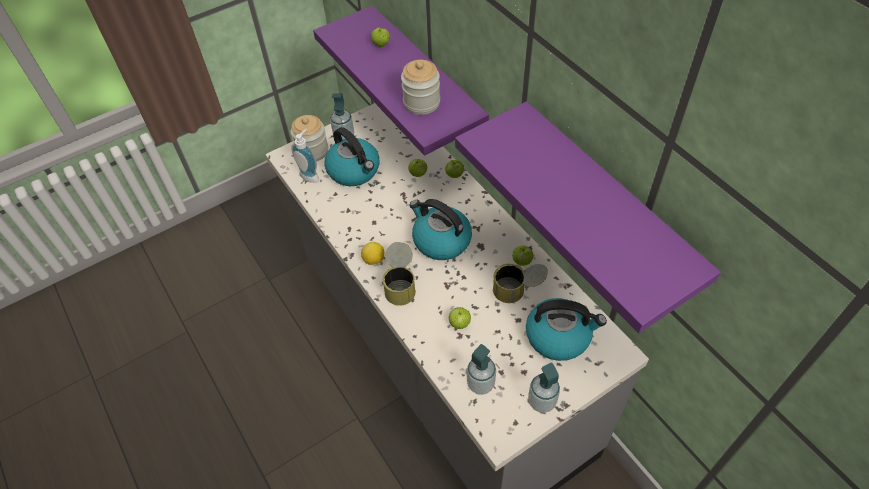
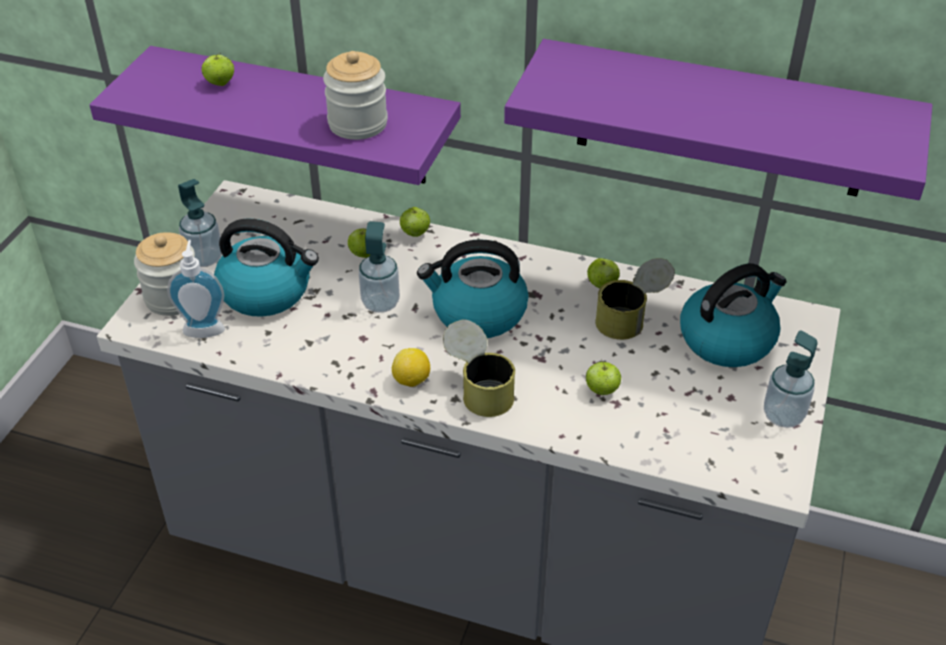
camera: 40 degrees left, 10 degrees down
soap dispenser [467,344,496,395] -> soap dispenser moved to [359,221,400,313]

